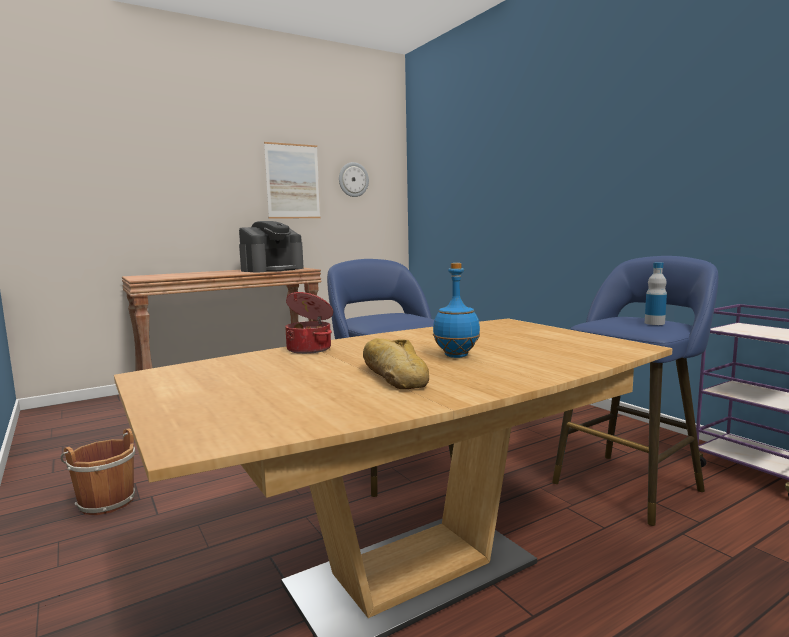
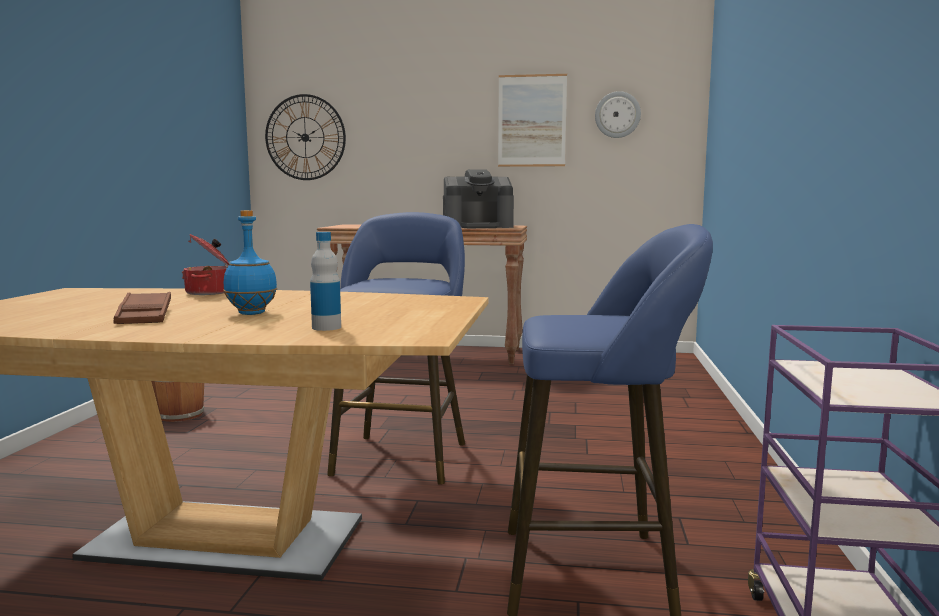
camera: 40 degrees right, 0 degrees up
bread [363,338,429,389] -> brown tray [114,292,171,324]
bottle [645,262,667,325] -> bottle moved to [310,232,341,331]
none -> wall clock [265,94,346,180]

